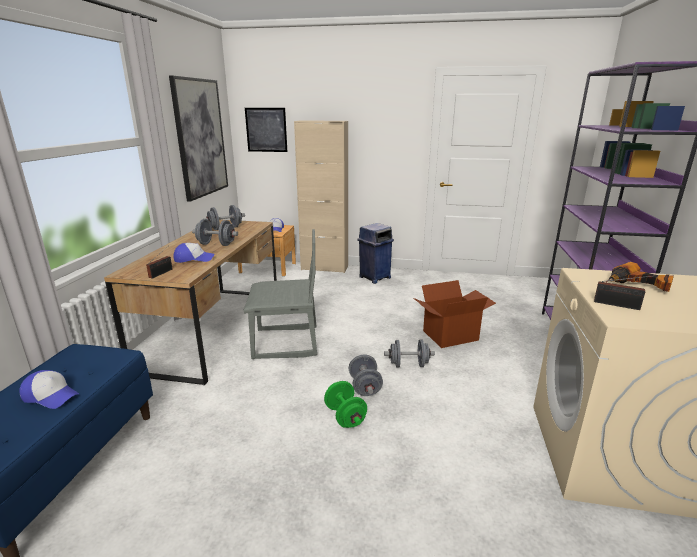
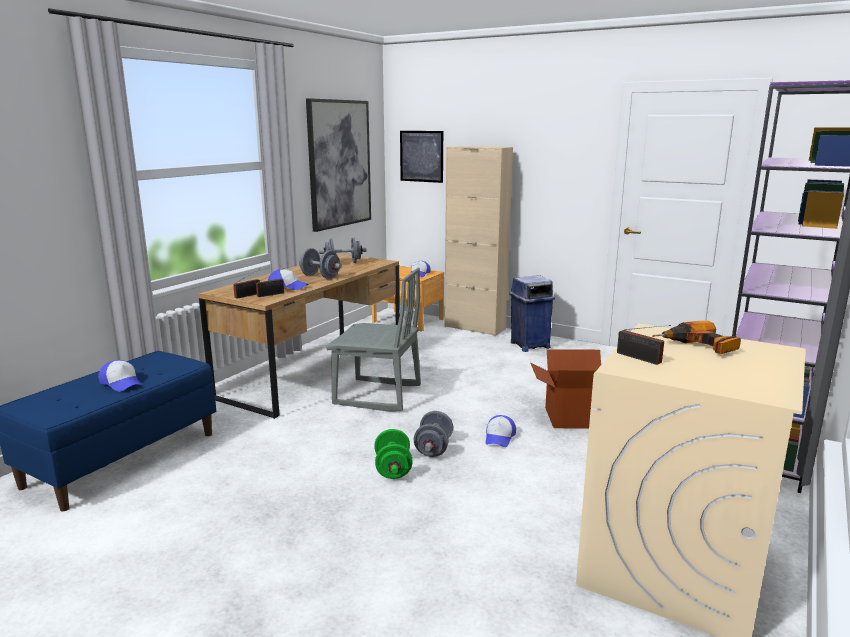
camera: 20 degrees right, 5 degrees down
grey dumbbell [384,340,435,367] -> cap [486,415,516,447]
none -> radio [256,268,284,297]

